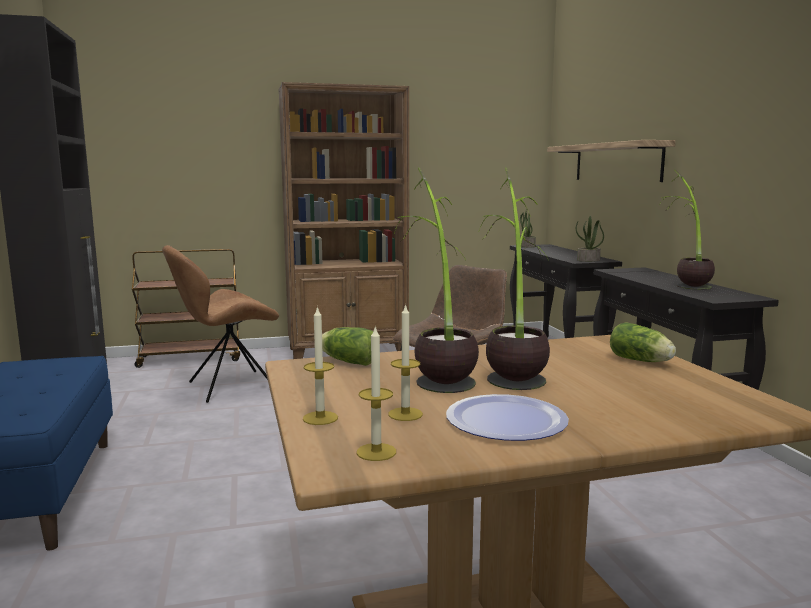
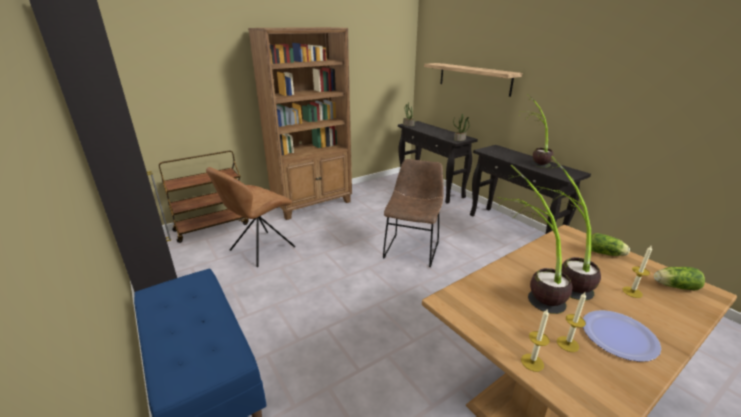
camera: 20 degrees left, 15 degrees up
lettuce [322,327,373,366] -> lettuce moved to [654,267,705,291]
candle [356,325,396,461] -> candle moved to [622,246,652,298]

